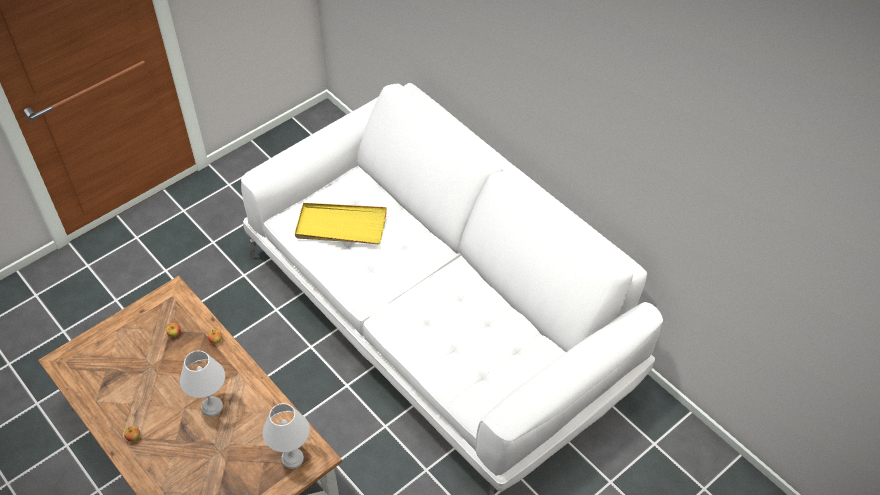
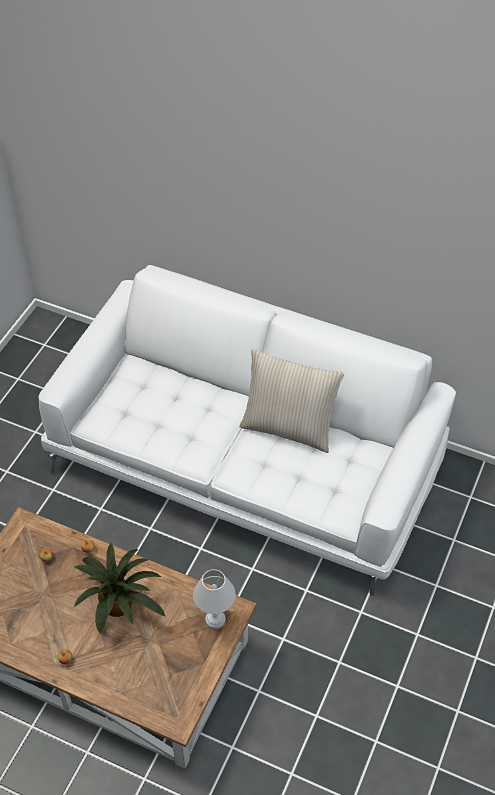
camera: 25 degrees left, 0 degrees up
white table lamp [180,350,225,416] -> potted plant [74,543,166,634]
yellow tray [295,203,387,245] -> none
none -> beige pillow [239,349,344,453]

